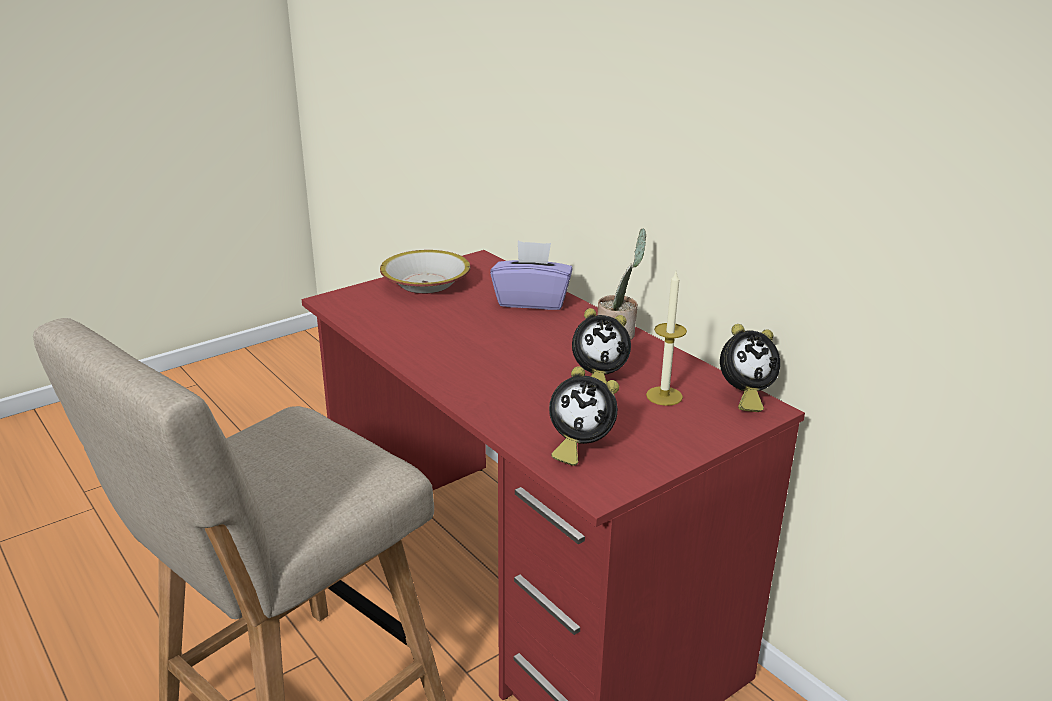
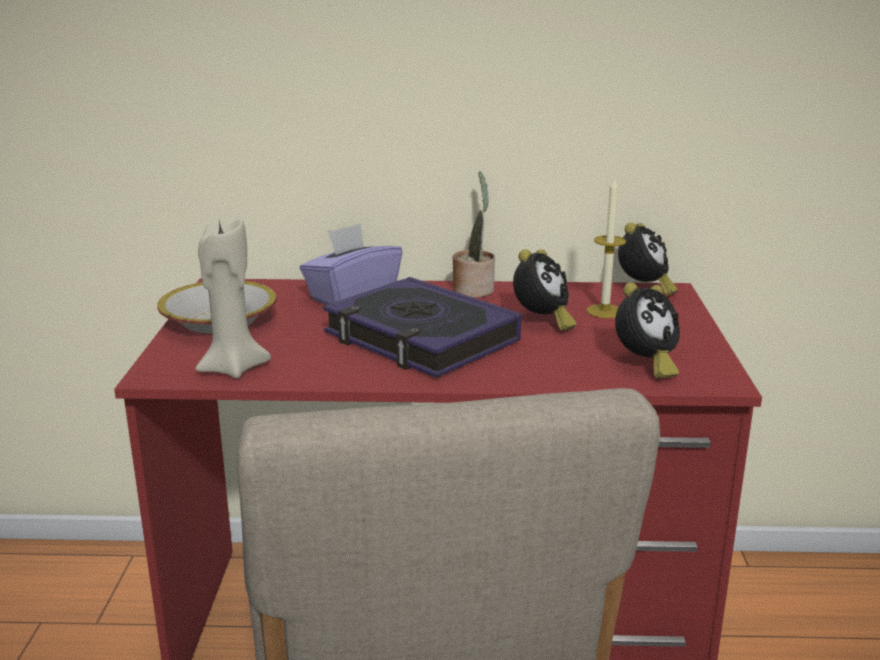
camera: 50 degrees left, 5 degrees down
none -> beige candle [195,219,271,379]
none -> book [323,277,521,378]

